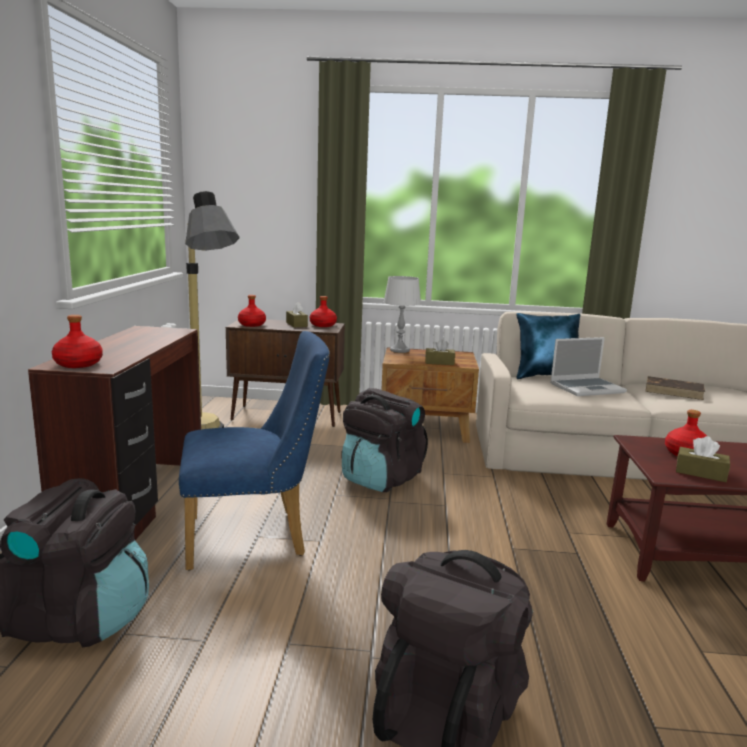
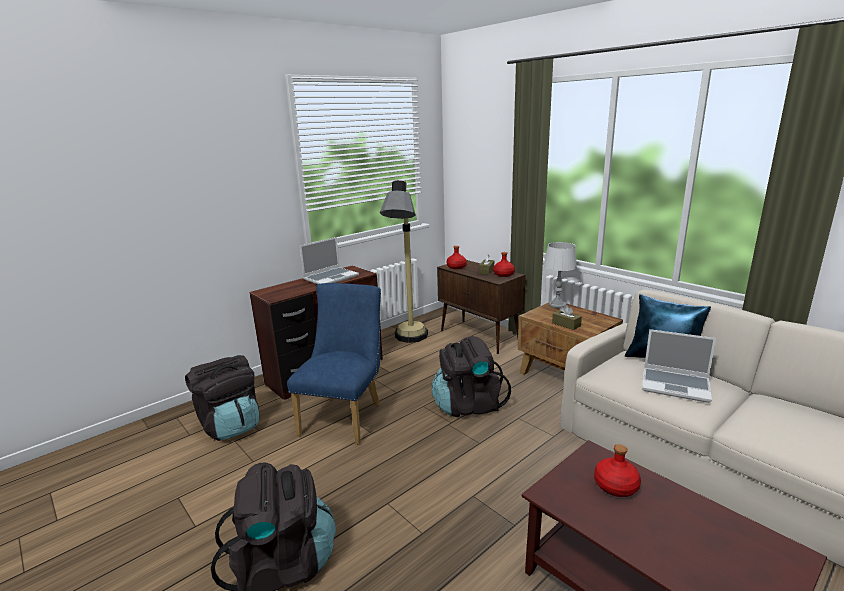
camera: 45 degrees right, 5 degrees up
red bottle [52,315,103,368] -> none
blue chair [179,331,330,571] -> blue chair turned 105 degrees counterclockwise [287,283,381,445]
brown book [645,376,705,400] -> none
brown tissue box [676,436,730,482] -> none
none -> laptop [300,237,359,284]

